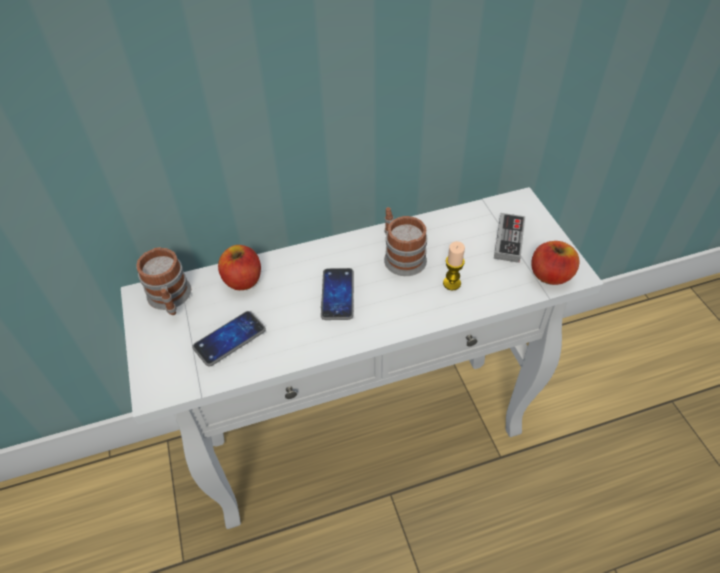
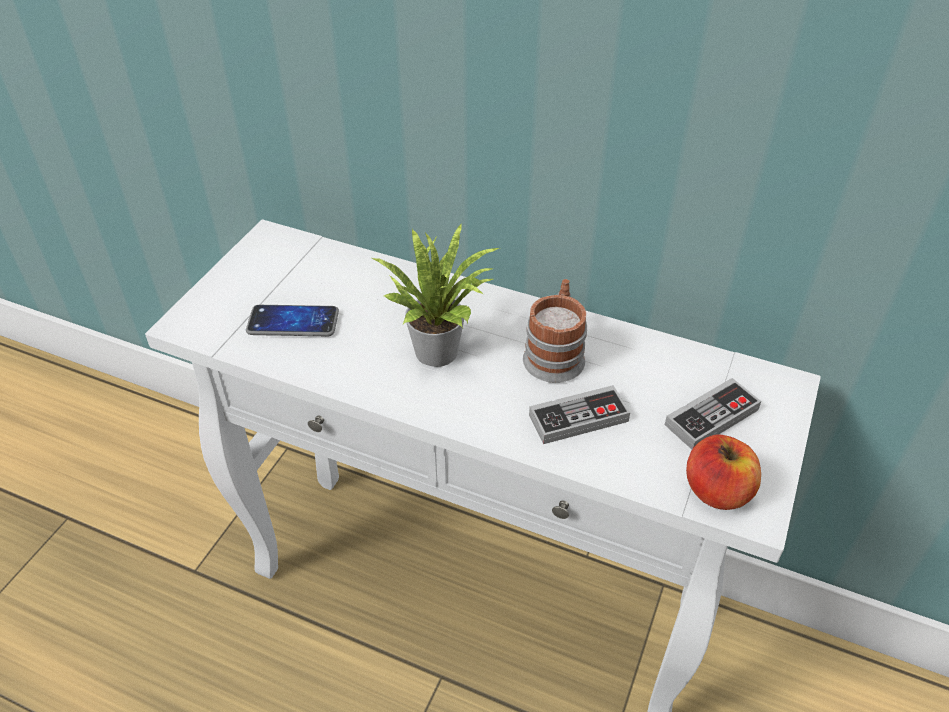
camera: 40 degrees right, 5 degrees down
mug [136,247,191,315] -> none
apple [218,245,261,290] -> none
phone [321,268,354,320] -> potted plant [372,223,499,367]
candle [443,241,465,290] -> game controller [529,385,630,444]

